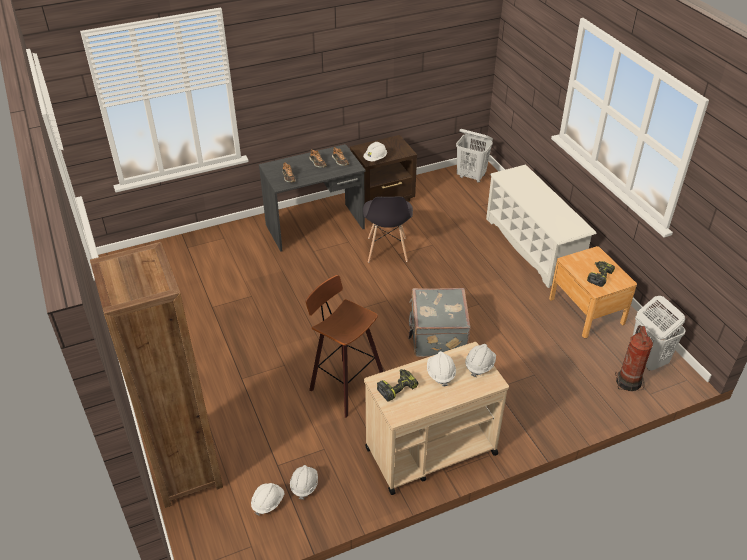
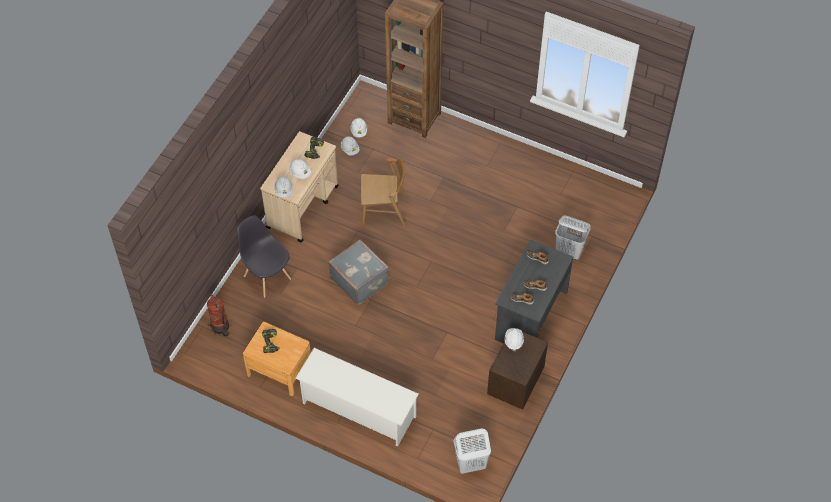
camera: 140 degrees right, 15 degrees up
stool [305,275,383,418] -> brown chair [361,158,406,229]
grey chair [363,197,413,262] -> grey chair moved to [237,216,291,298]
white laundry basket [633,296,685,371] -> white laundry basket moved to [555,216,591,260]

